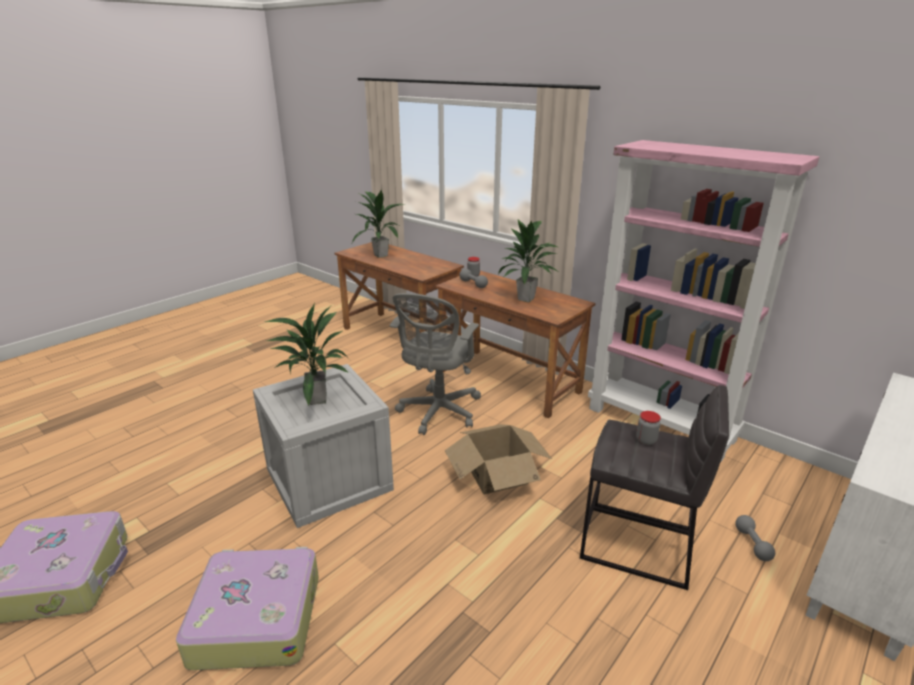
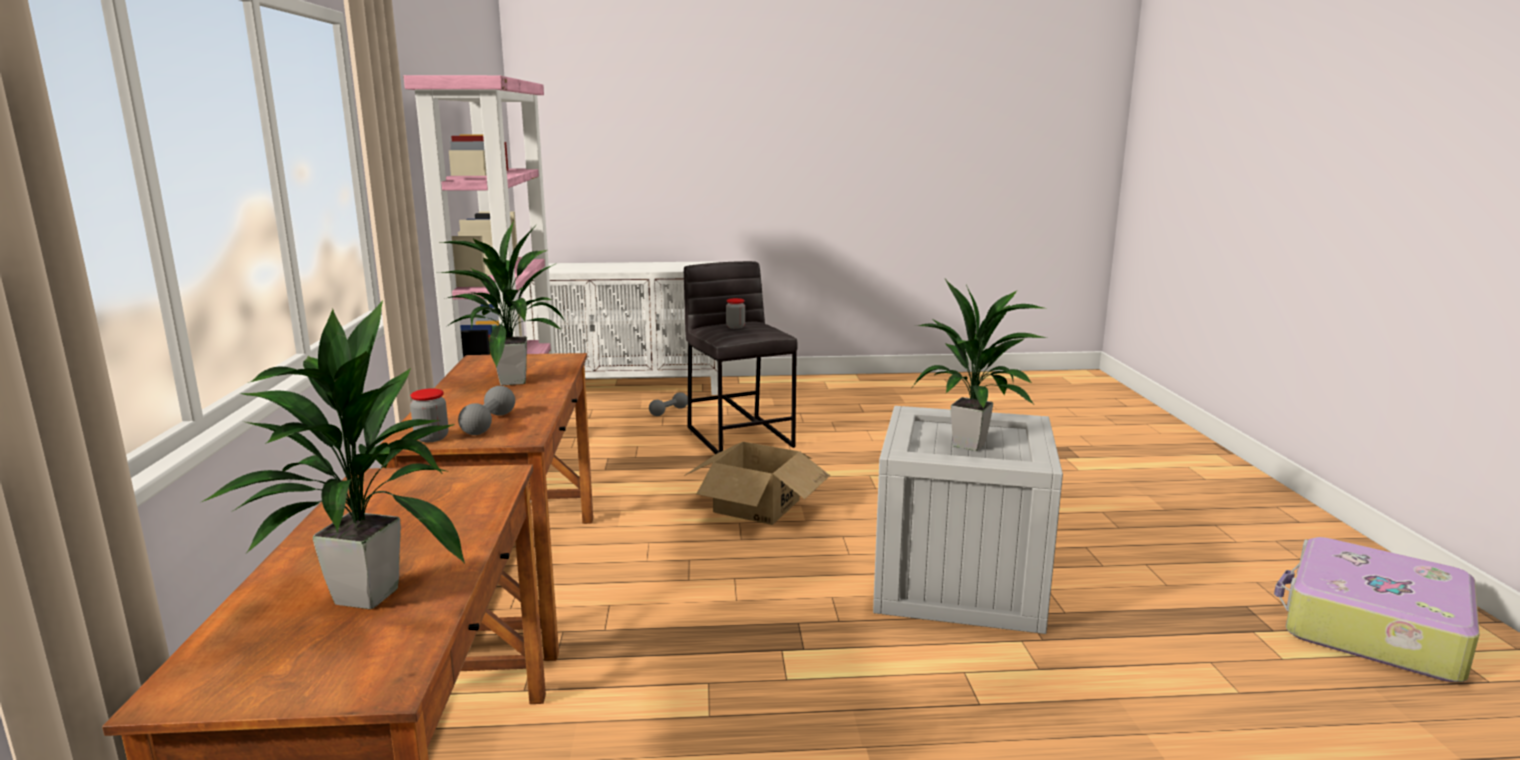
camera: 135 degrees left, 10 degrees down
suitcase [176,547,319,670] -> none
grey office chair [390,293,481,435] -> none

